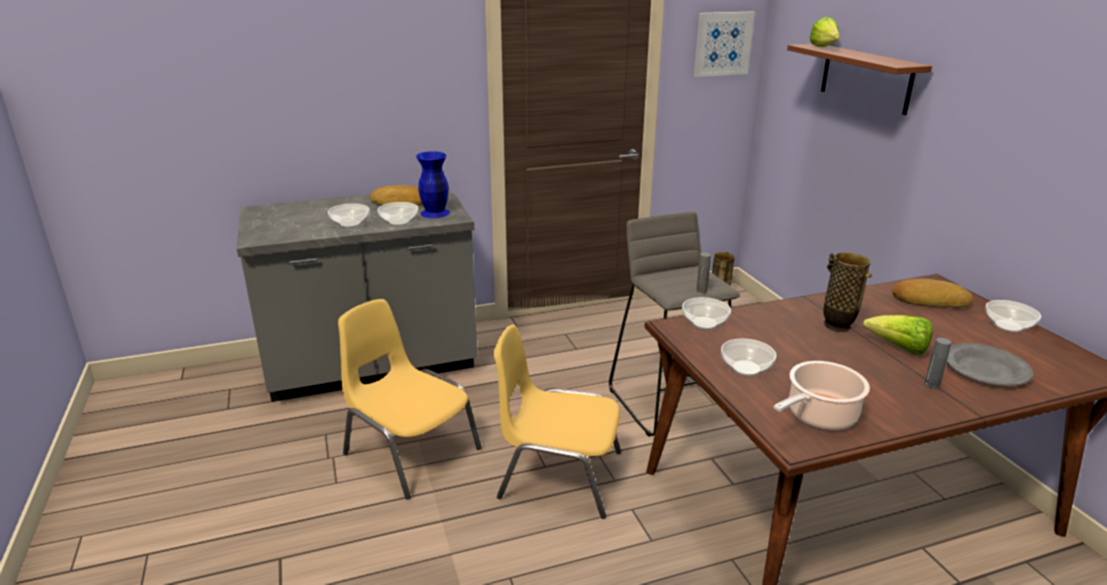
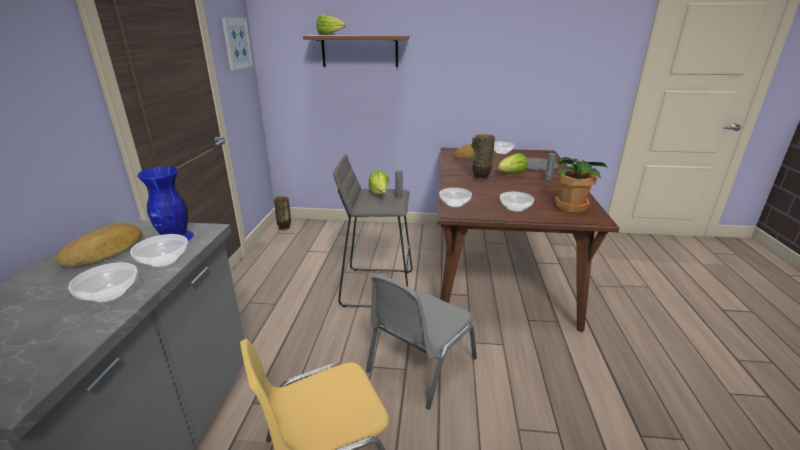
camera: 65 degrees left, 0 degrees up
yellow chair [494,324,621,519] -> grey chair [366,274,477,409]
cooking pot [773,361,870,430] -> potted plant [555,157,607,213]
none -> lettuce [368,170,389,194]

